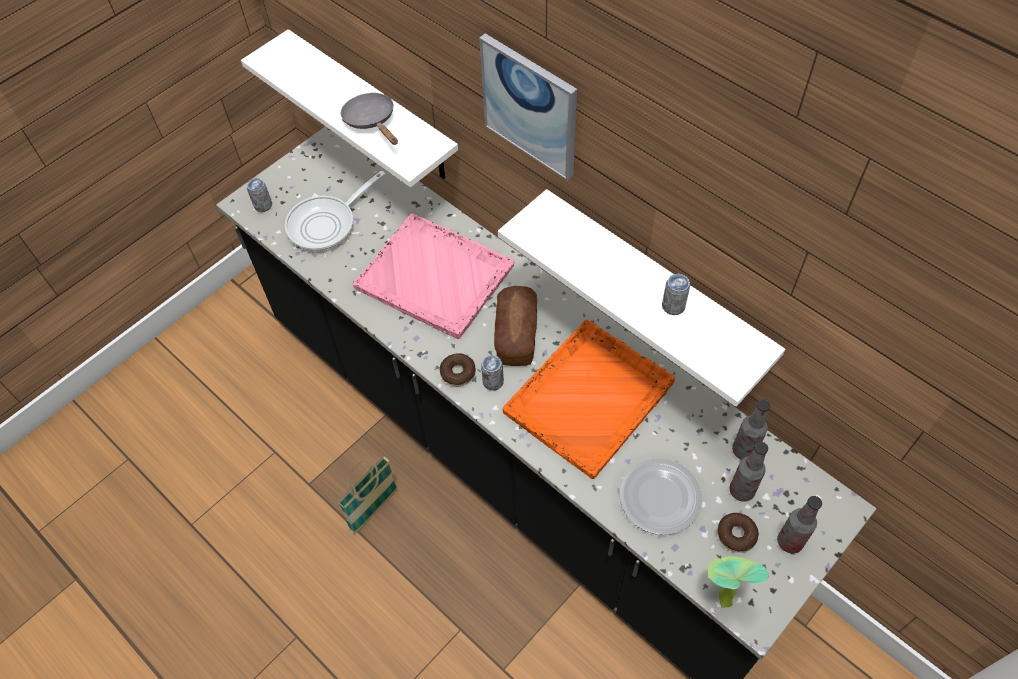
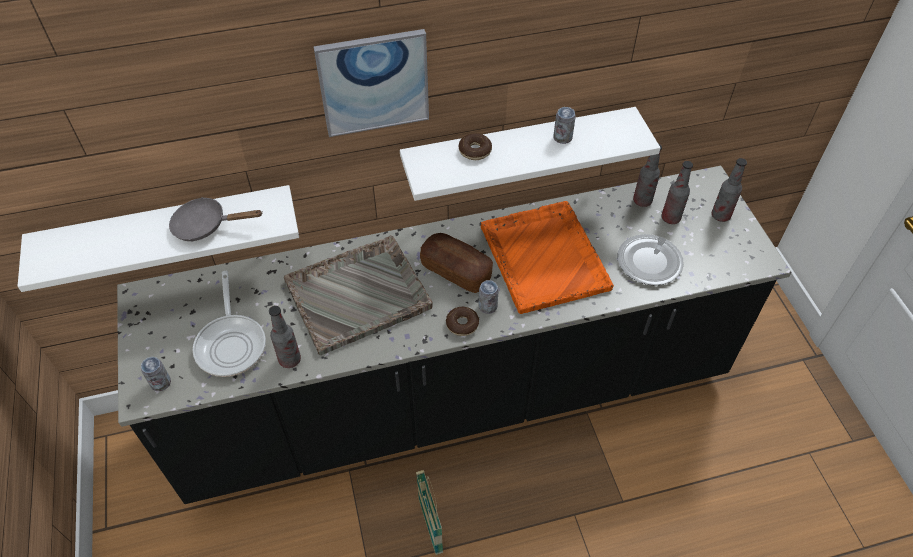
camera: 60 degrees left, 5 degrees down
pink tray [352,213,514,339] -> grey tray [284,235,433,355]
potted plant [708,556,769,608] -> none
donut [717,513,759,553] -> donut moved to [459,133,492,160]
none -> bottle [269,306,301,368]

